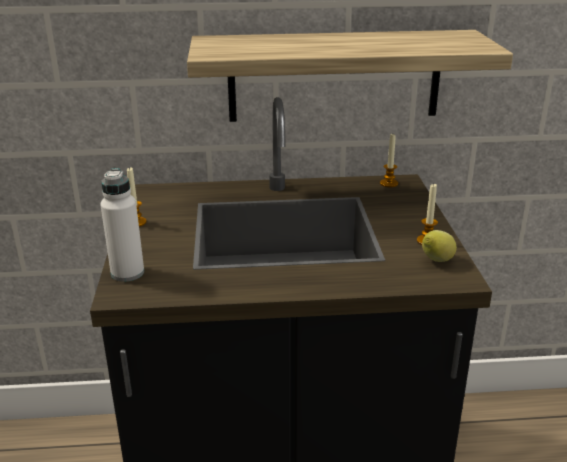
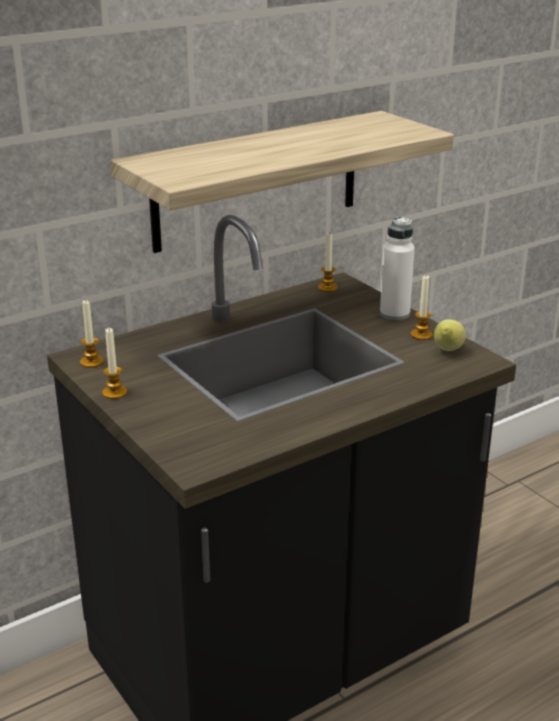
camera: 30 degrees left, 0 degrees up
white bottle [100,168,144,282] -> white bottle moved to [380,216,415,320]
none -> candle [80,299,104,368]

